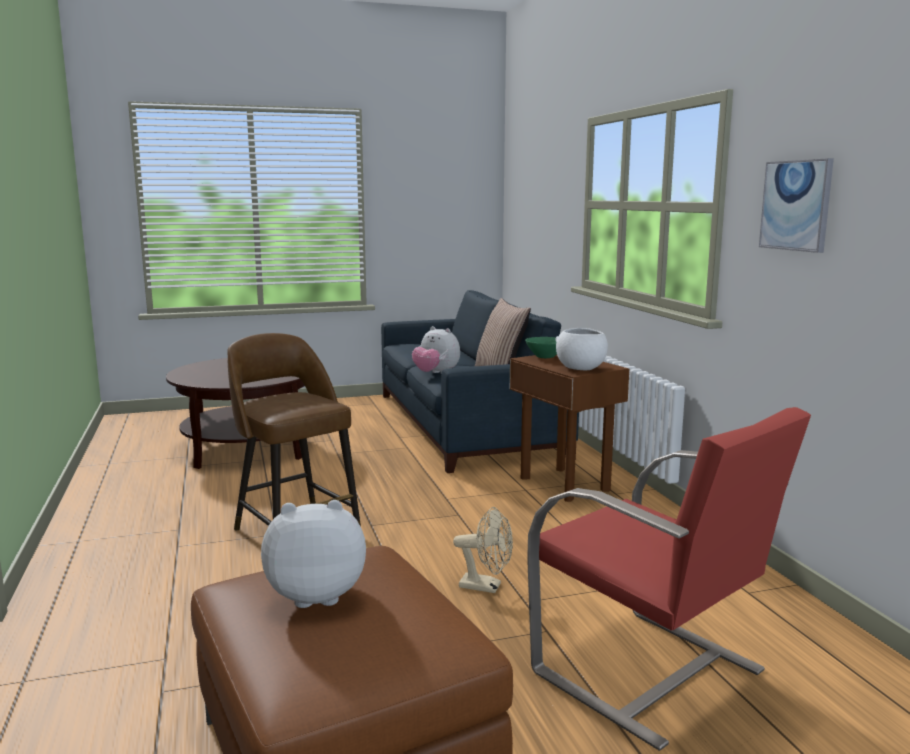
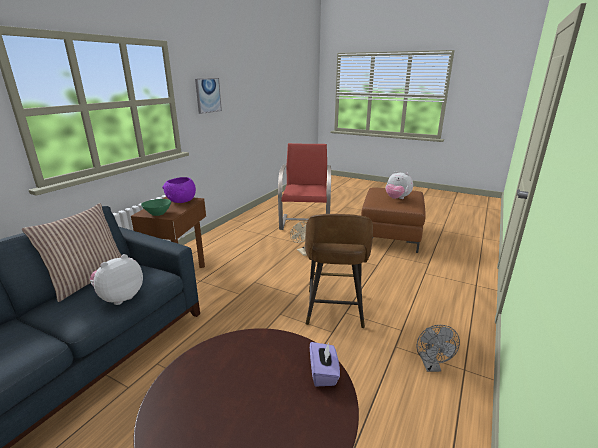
camera: 135 degrees left, 10 degrees up
plush toy [412,326,460,373] -> plush toy turned 135 degrees counterclockwise [90,254,143,305]
white bowl [555,328,608,370] -> purple bowl [162,177,196,203]
none -> purple tissue box [310,342,340,386]
none -> grey fan [417,325,460,372]

